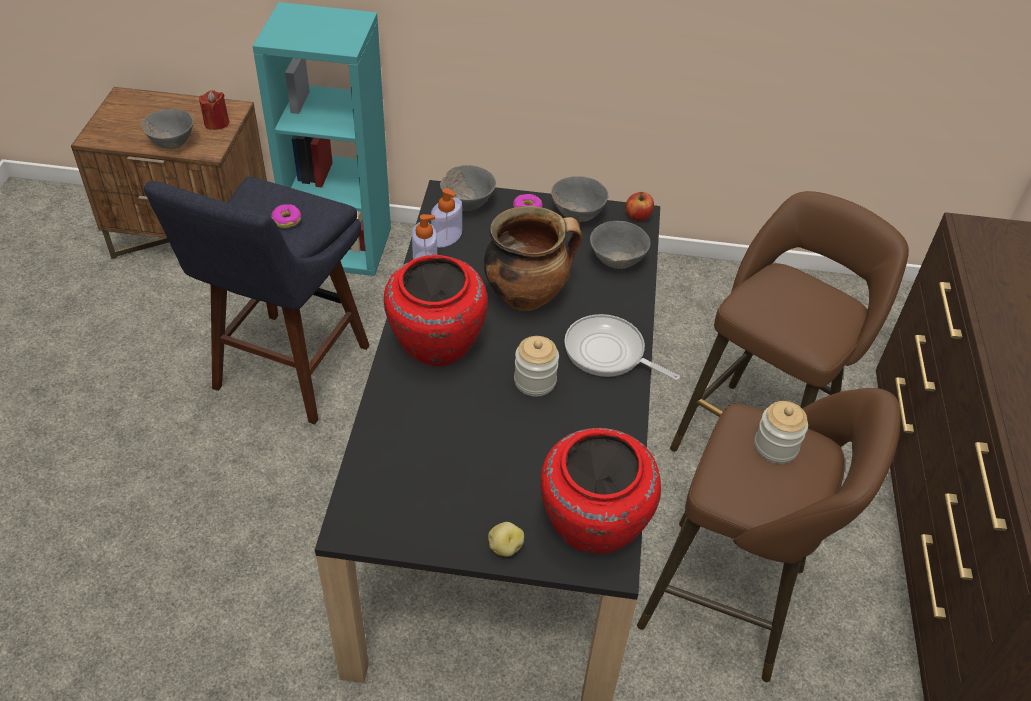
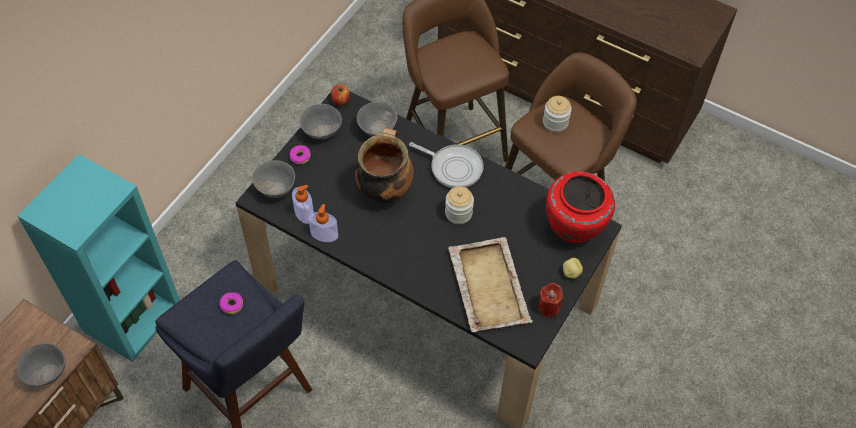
camera: 65 degrees left, 10 degrees up
red candle [199,90,229,130] -> red candle moved to [538,283,564,317]
red vase [384,255,488,366] -> none
frying pan [564,314,680,381] -> frying pan turned 120 degrees counterclockwise [409,142,484,188]
none -> beige tray [448,237,533,332]

